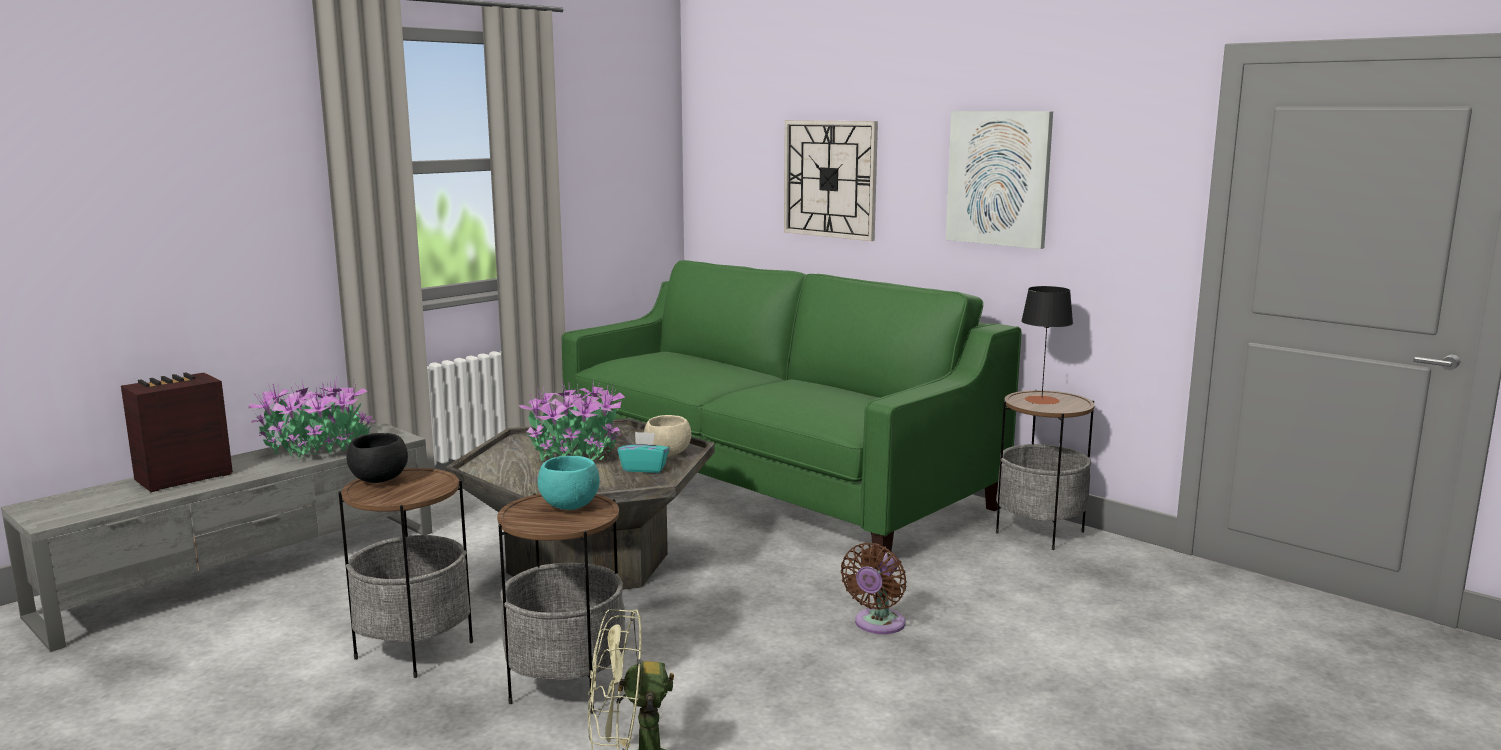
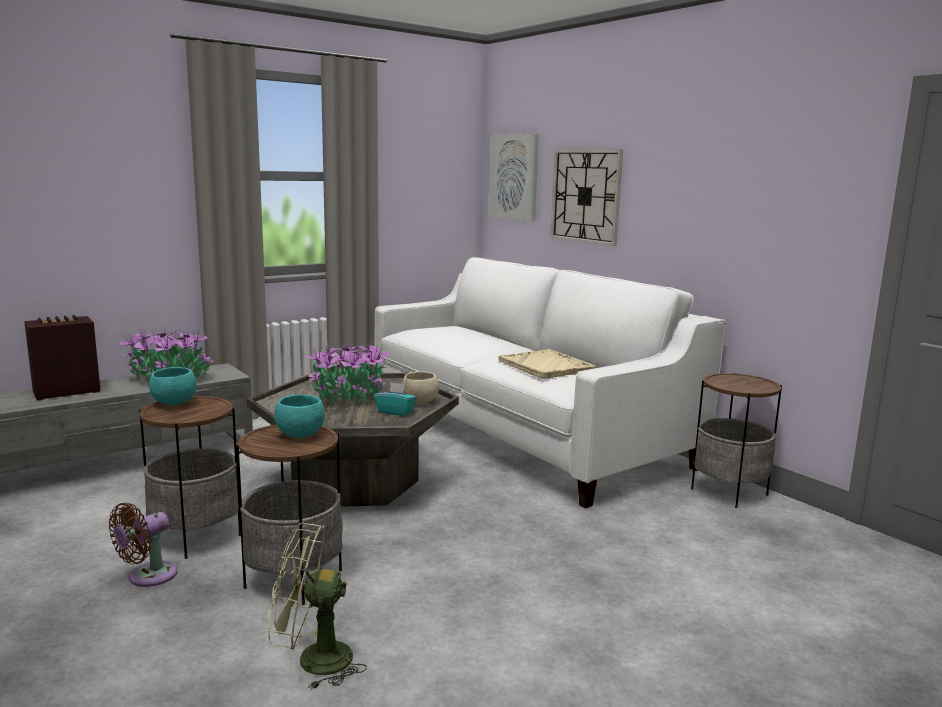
camera: 10 degrees right, 0 degrees up
black bowl [347,433,408,483] -> turquoise bowl [149,367,197,405]
green sofa [562,260,1022,552] -> white sofa [374,257,726,508]
brown fan [841,543,907,634] -> brown fan moved to [109,503,178,587]
picture [946,111,1053,249] -> picture moved to [488,134,539,221]
black table lamp [1021,286,1073,405] -> none
none -> beige tray [498,349,595,379]

